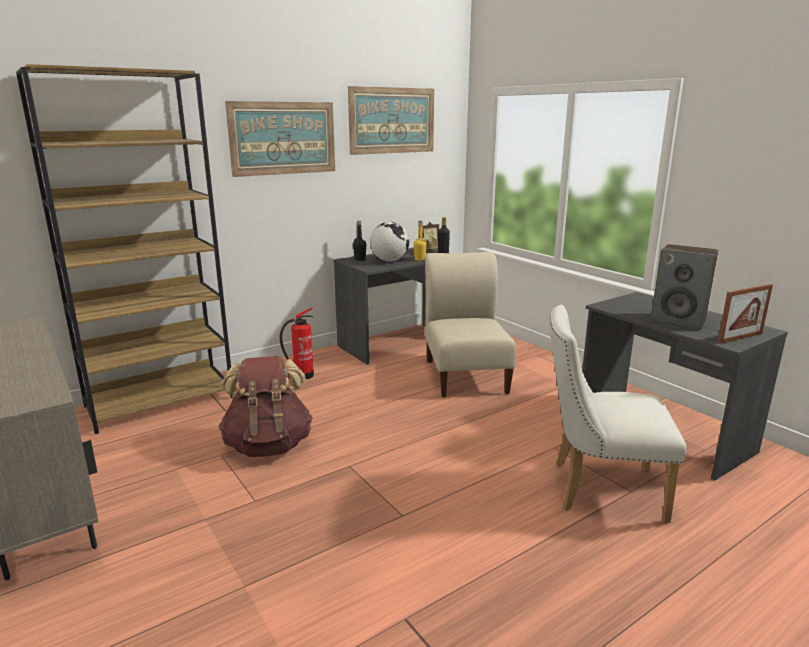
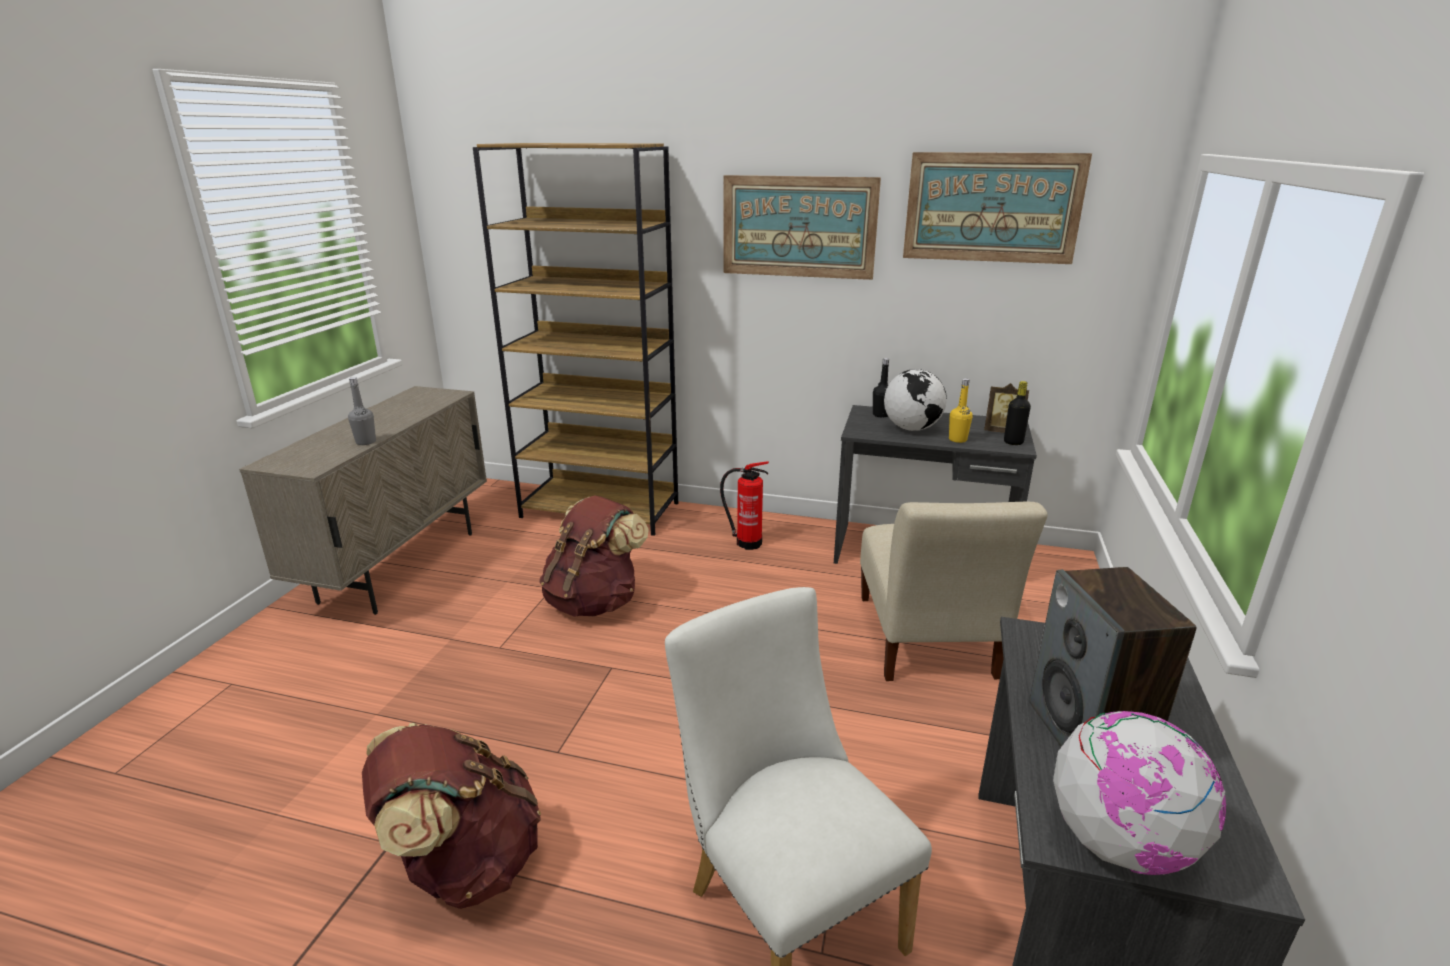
camera: 50 degrees right, 5 degrees up
beige chair [425,252,516,398] -> beige chair turned 135 degrees clockwise [860,502,1048,681]
picture frame [718,284,773,344] -> globe [1053,711,1226,875]
none -> grey bottle [348,377,376,445]
none -> brown backpack [362,723,541,909]

